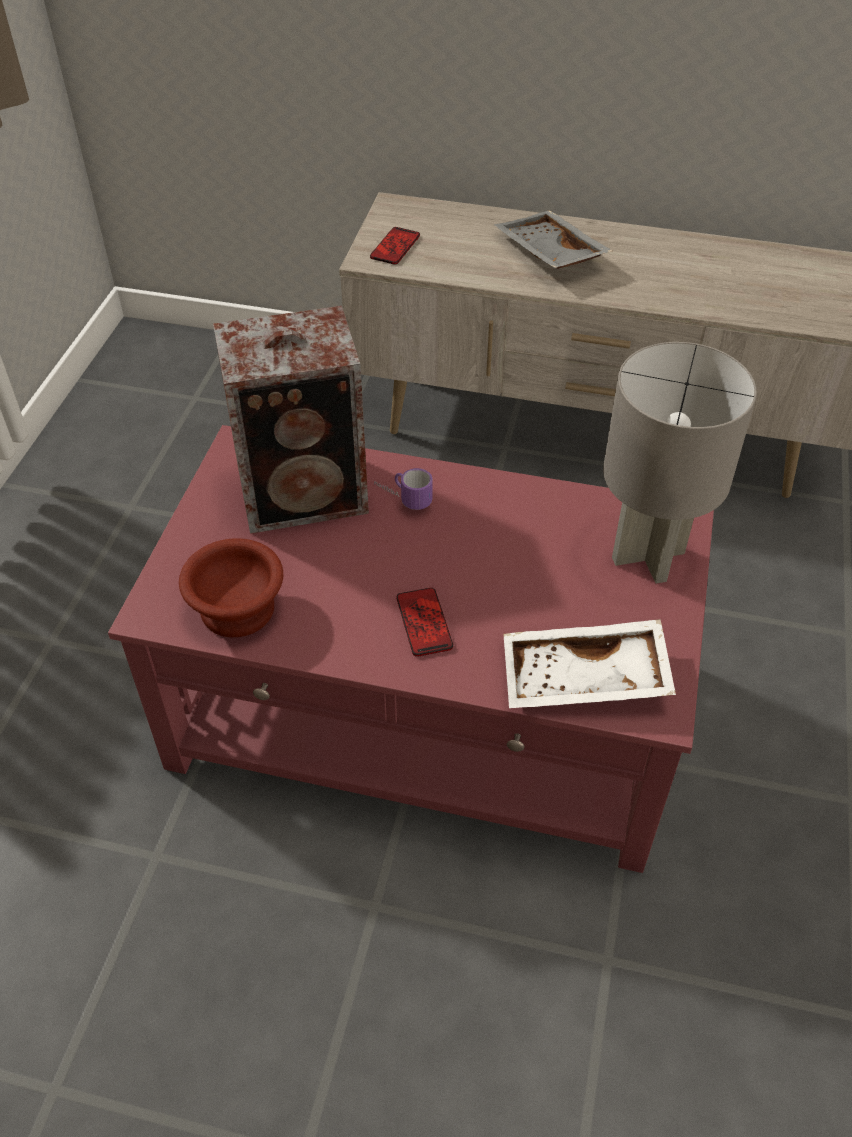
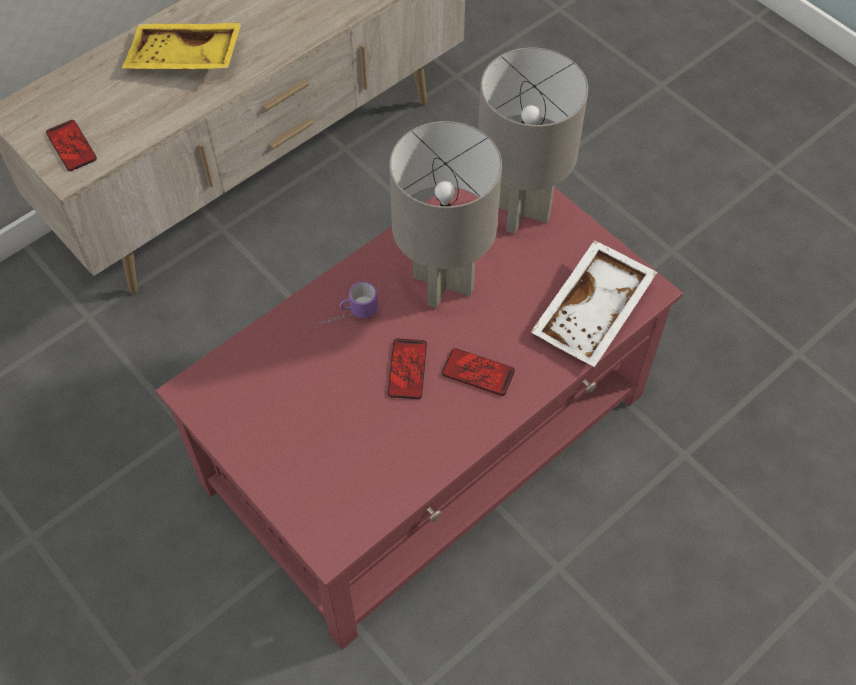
camera: 55 degrees left, 10 degrees up
brown bowl [179,538,283,637] -> none
speaker [213,306,369,534] -> none
grey tray [494,210,612,269] -> yellow tray [122,23,242,70]
none -> phone [388,338,427,399]
none -> grey table lamp [389,121,502,308]

